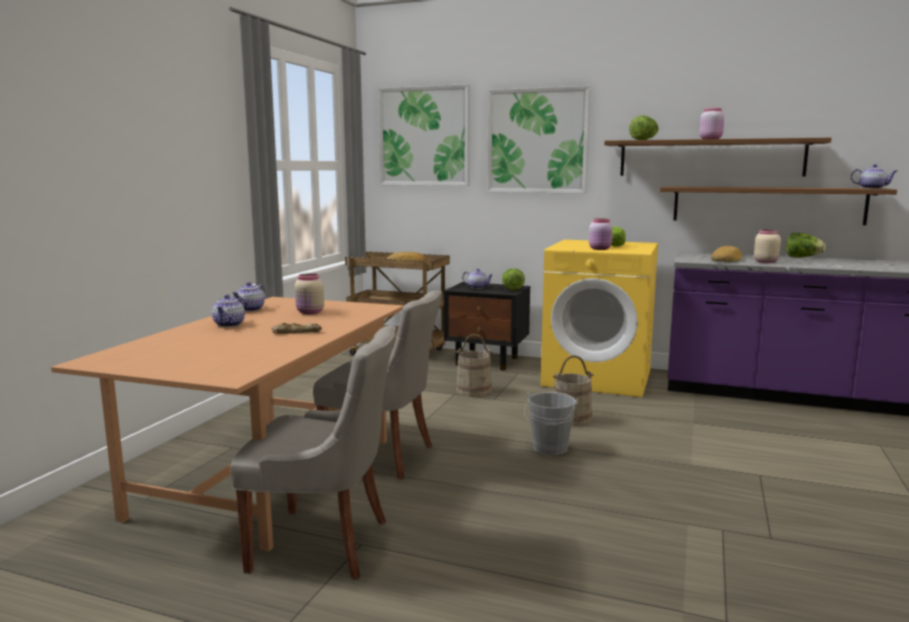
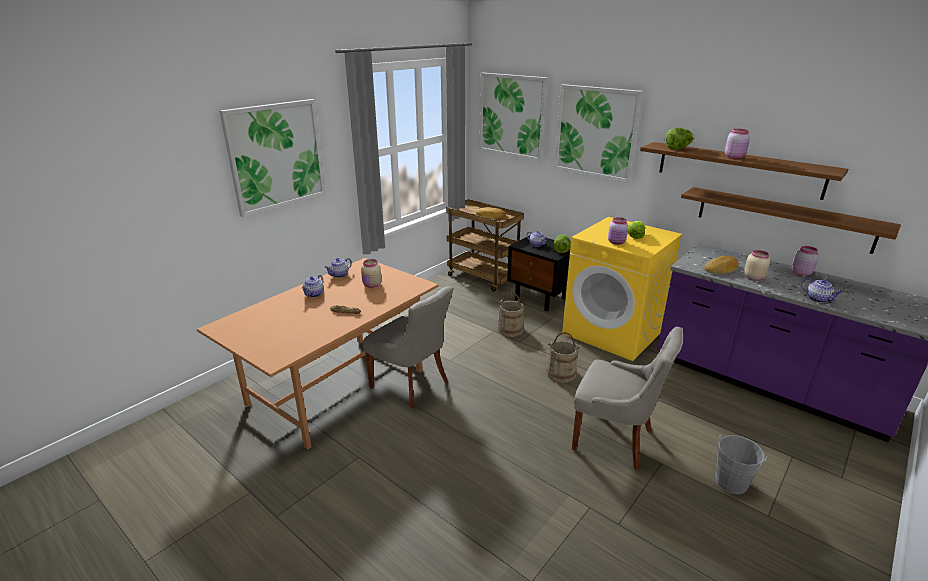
camera: 20 degrees right, 15 degrees up
grey chair [230,326,396,580] -> grey chair moved to [572,327,683,470]
grey bucket [524,392,578,455] -> grey bucket moved to [713,435,767,494]
lettuce [786,233,826,258] -> pink jar [792,246,819,276]
teapot [851,164,897,189] -> teapot moved to [801,278,843,303]
none -> picture [219,99,326,217]

